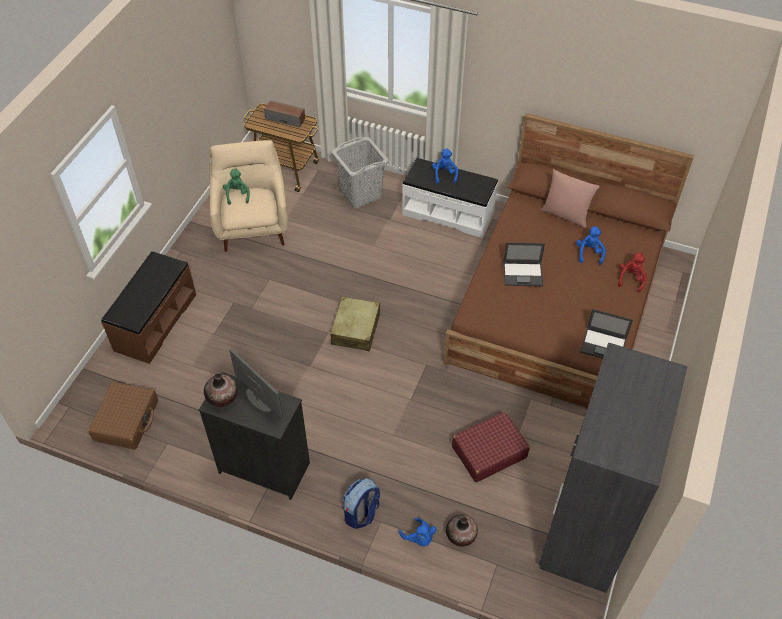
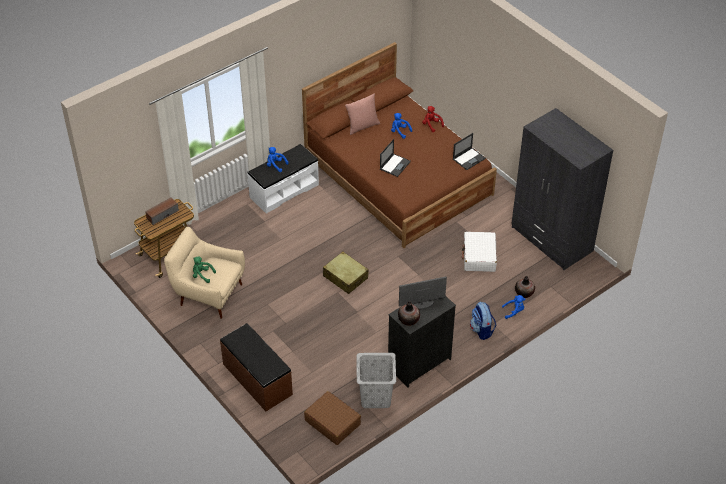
camera: 60 degrees left, 5 degrees down
grey laundry basket [332,137,388,208] -> grey laundry basket moved to [357,353,396,408]
red suitcase [452,412,530,482] -> white suitcase [462,232,497,272]

